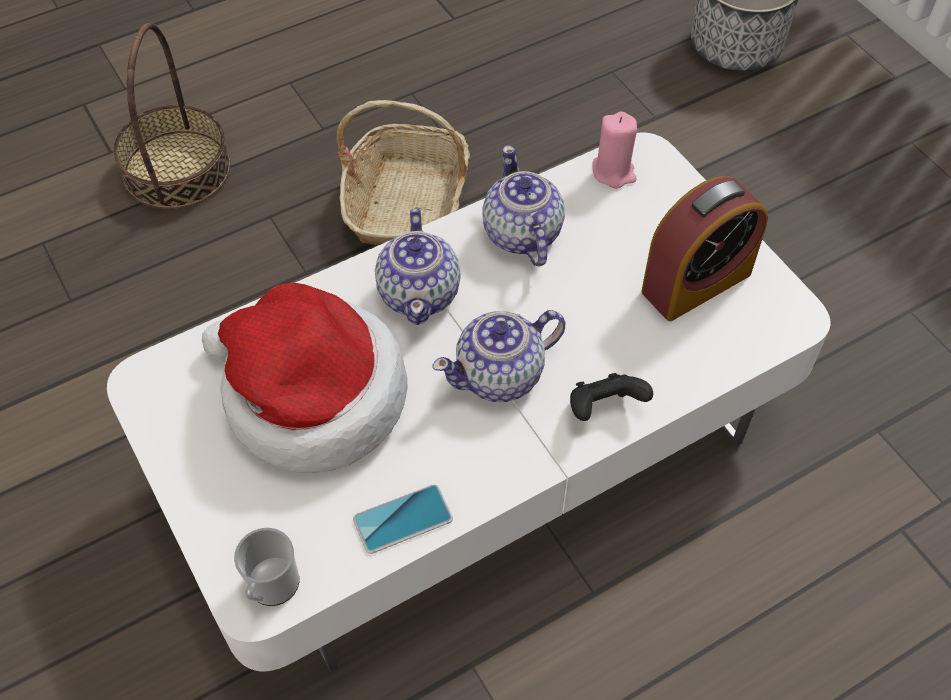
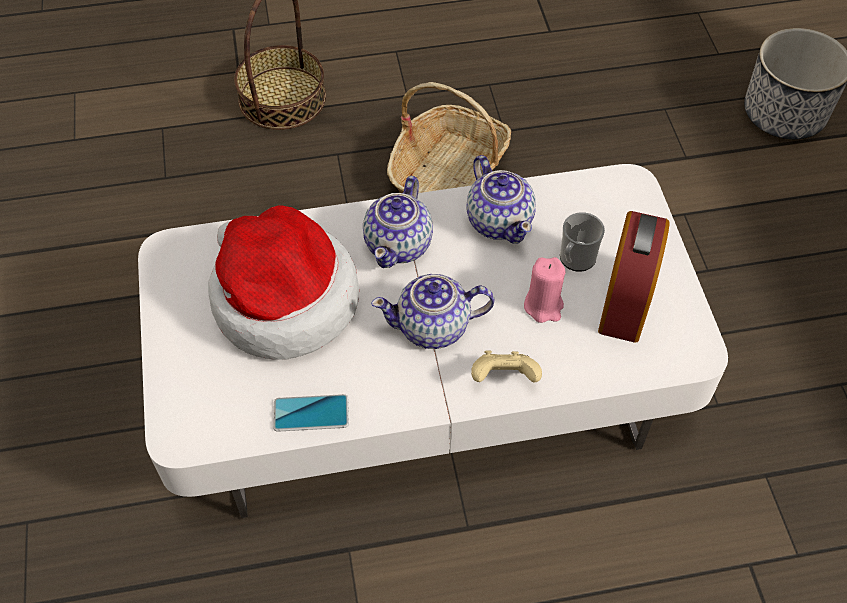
camera: 20 degrees right, 0 degrees up
mug [234,528,299,606] -> mug moved to [560,212,605,272]
teapot [482,145,565,267] -> teapot turned 150 degrees clockwise [466,155,536,243]
black game controller [570,373,653,421] -> beige game controller [471,350,542,383]
pink candle [593,111,637,189] -> pink candle moved to [524,257,565,323]
alarm clock [641,176,768,321] -> alarm clock turned 60 degrees counterclockwise [598,211,670,343]

